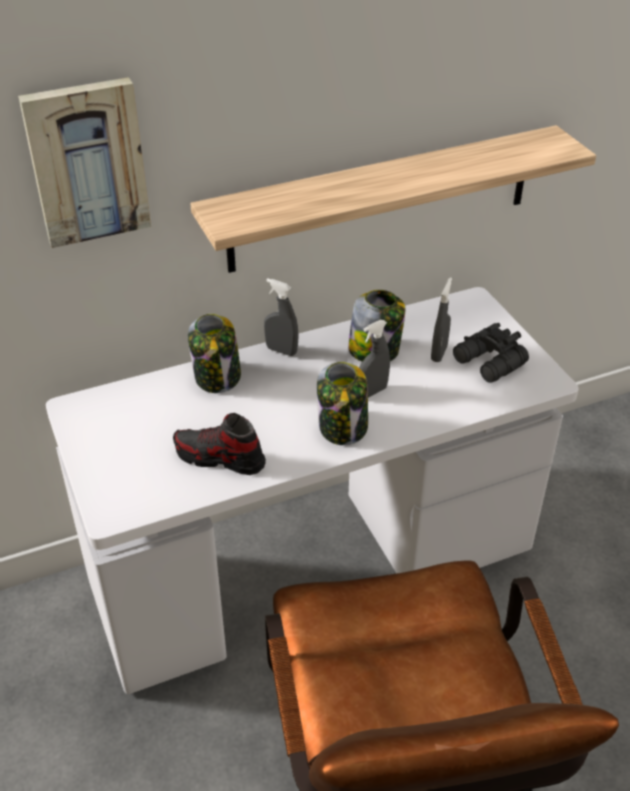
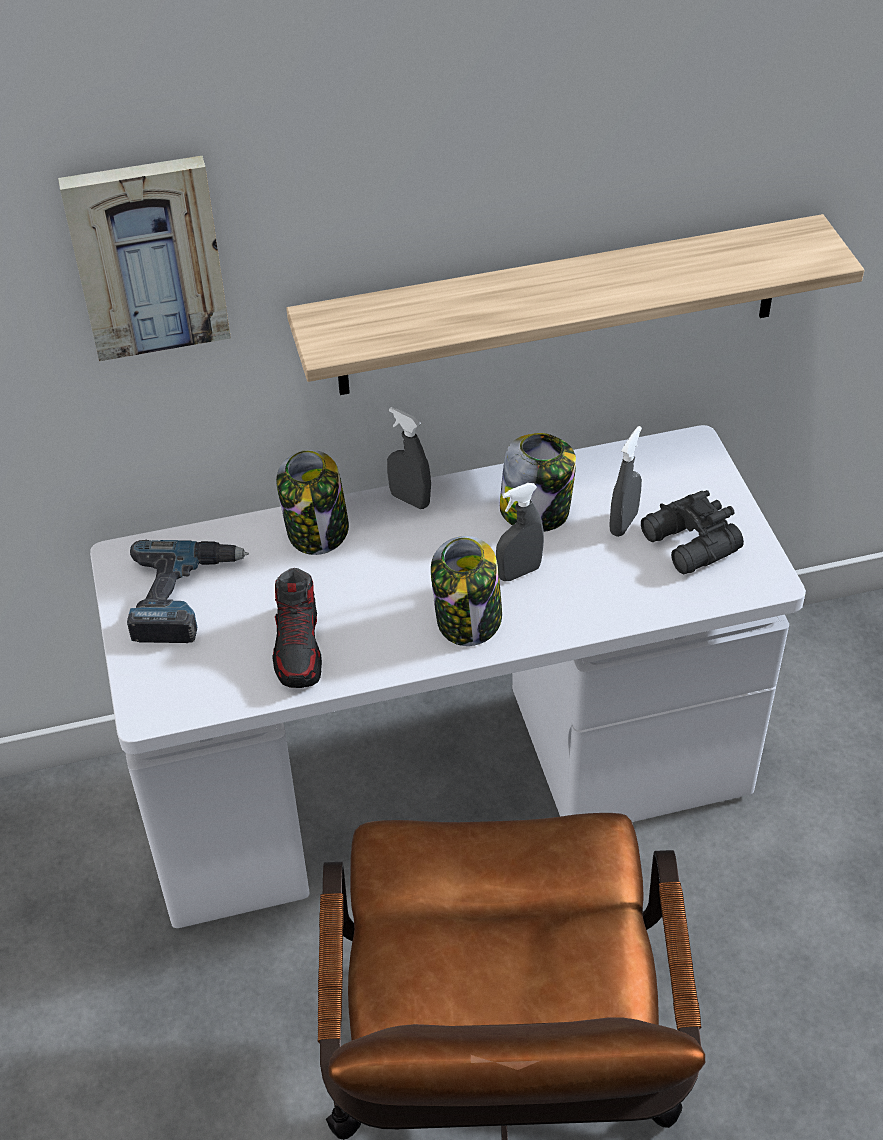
camera: 10 degrees right, 5 degrees up
shoe [173,413,266,475] -> shoe turned 120 degrees counterclockwise [272,568,322,688]
none -> power drill [127,540,249,643]

